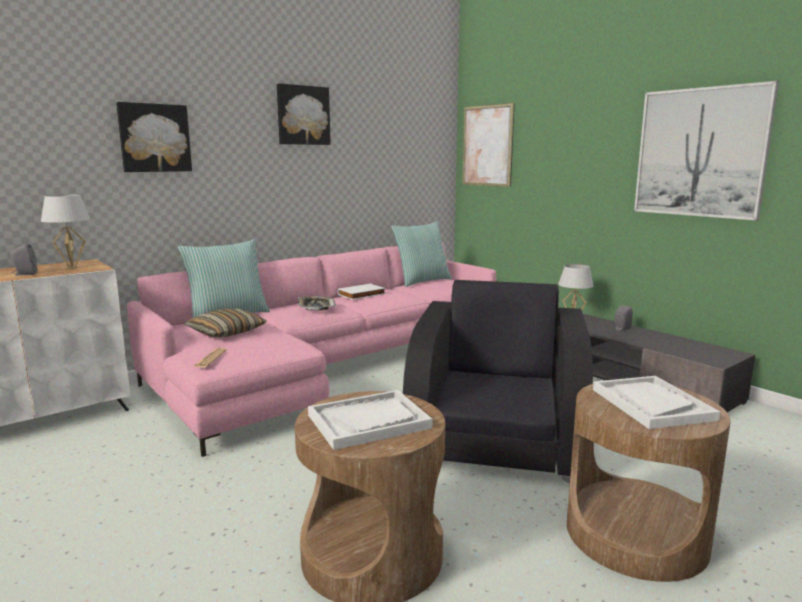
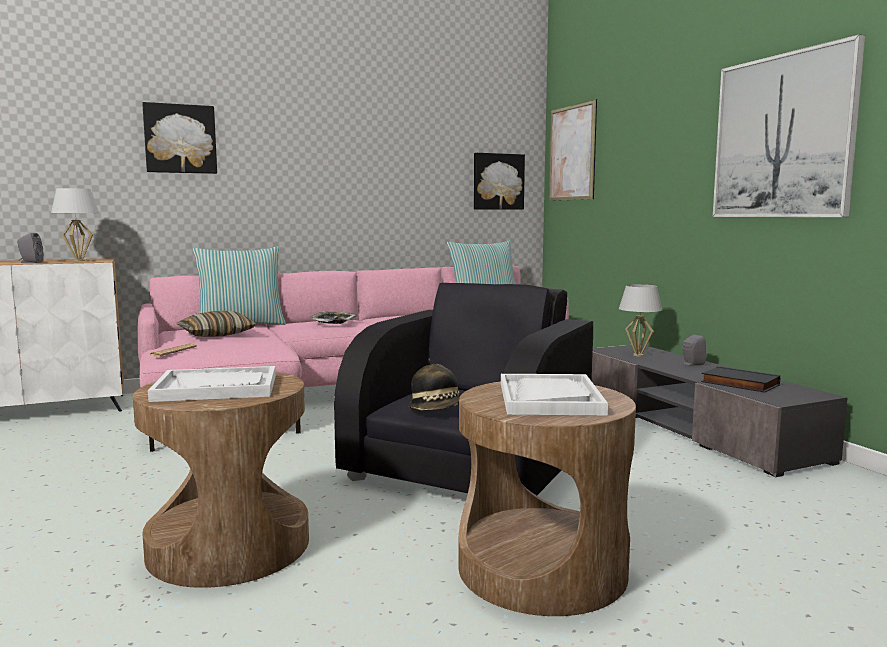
camera: 15 degrees right, 5 degrees down
picture [277,83,331,145] -> picture moved to [474,153,525,210]
white book [338,284,386,300] -> none
none -> hat [409,358,462,410]
none -> black book [701,366,780,393]

